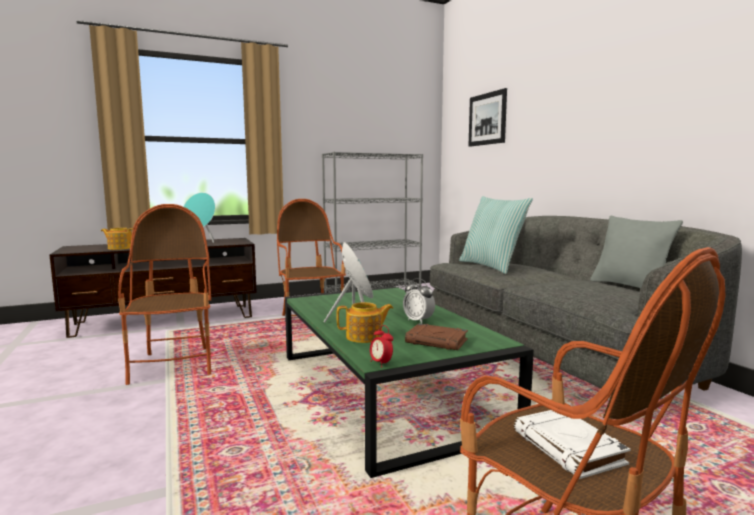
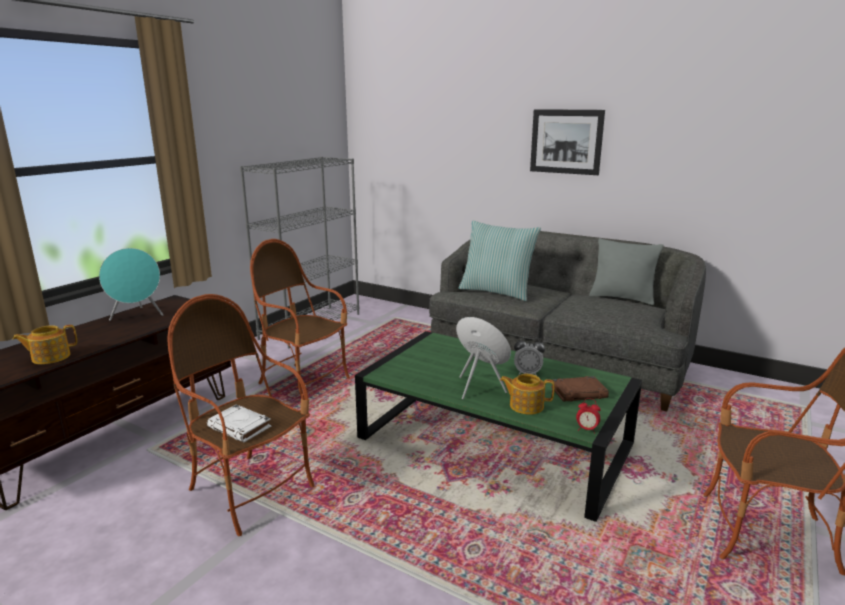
camera: 35 degrees left, 10 degrees up
teapot [337,302,393,343] -> teapot turned 120 degrees counterclockwise [500,374,554,415]
picture [469,88,507,147] -> picture moved to [530,109,605,175]
white book [514,410,630,479] -> white book moved to [207,405,271,442]

